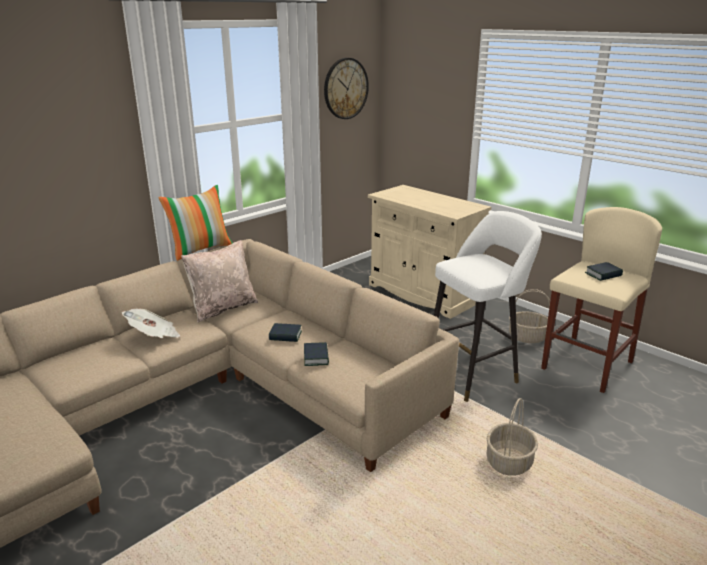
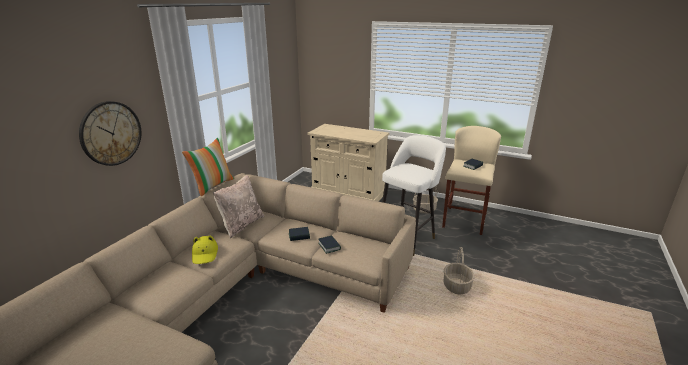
camera: 20 degrees left, 0 degrees up
newspaper [122,309,181,338] -> yellow hat [192,235,218,264]
wall clock [324,58,369,119] -> wall clock moved to [79,101,141,166]

